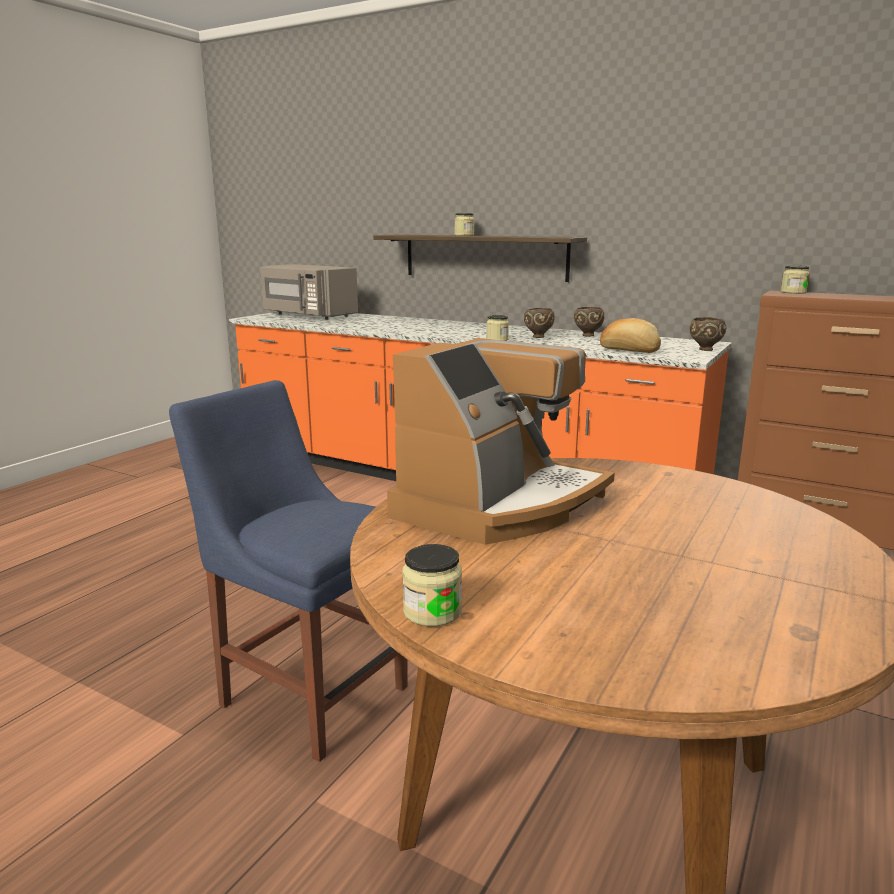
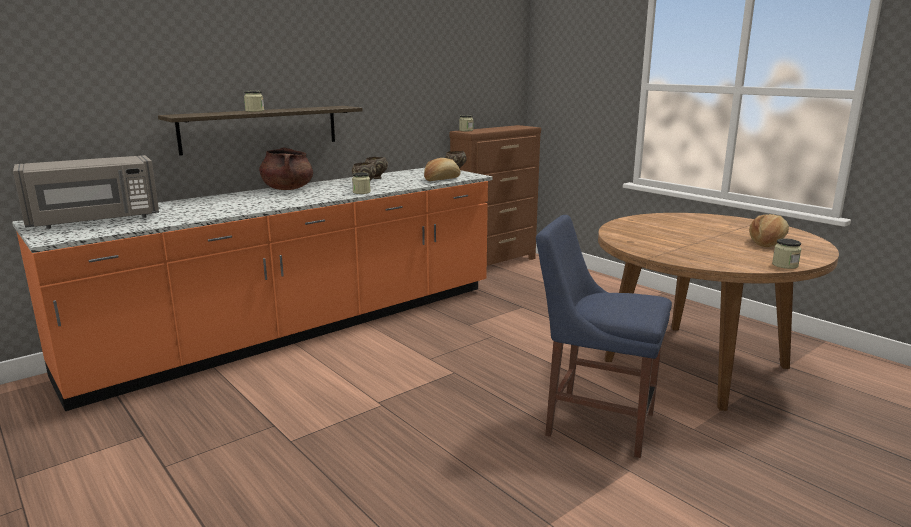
camera: 70 degrees left, 0 degrees up
blue chair [169,380,408,762] -> blue chair turned 60 degrees clockwise [536,215,672,458]
coffee machine [387,338,615,545] -> none
none -> brown cooking pot [259,148,313,190]
none -> bread [749,214,789,247]

